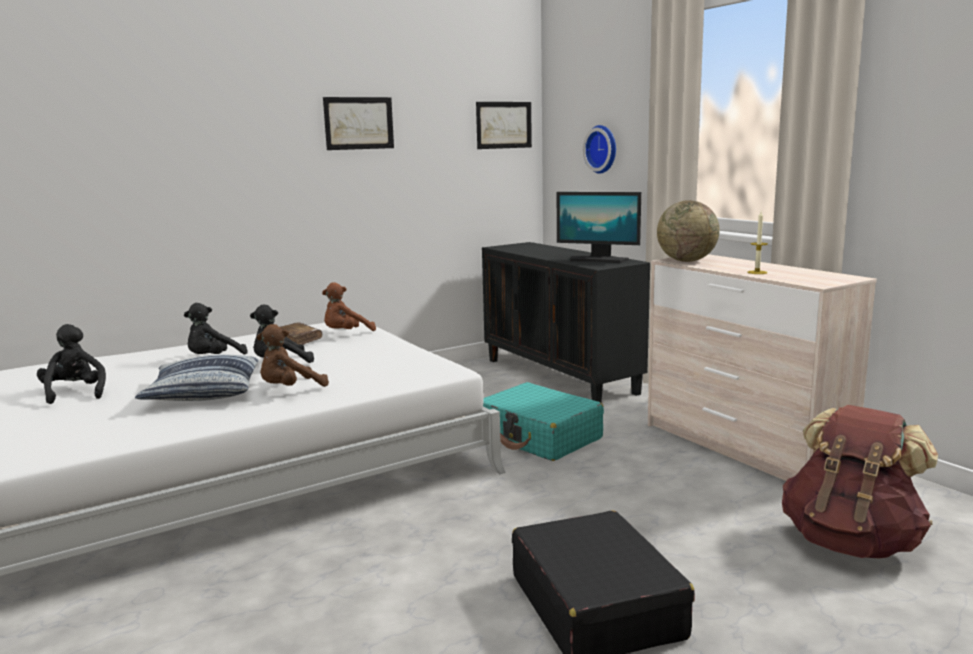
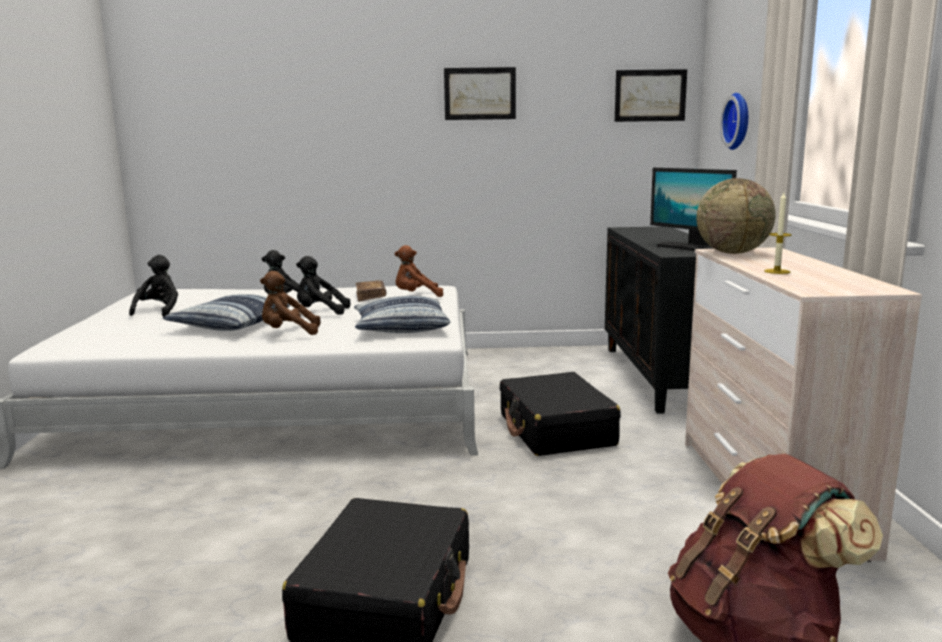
camera: 30 degrees right, 0 degrees up
turquoise suitcase [483,382,604,461] -> black suitcase [500,372,621,456]
none -> pillow [354,296,450,333]

